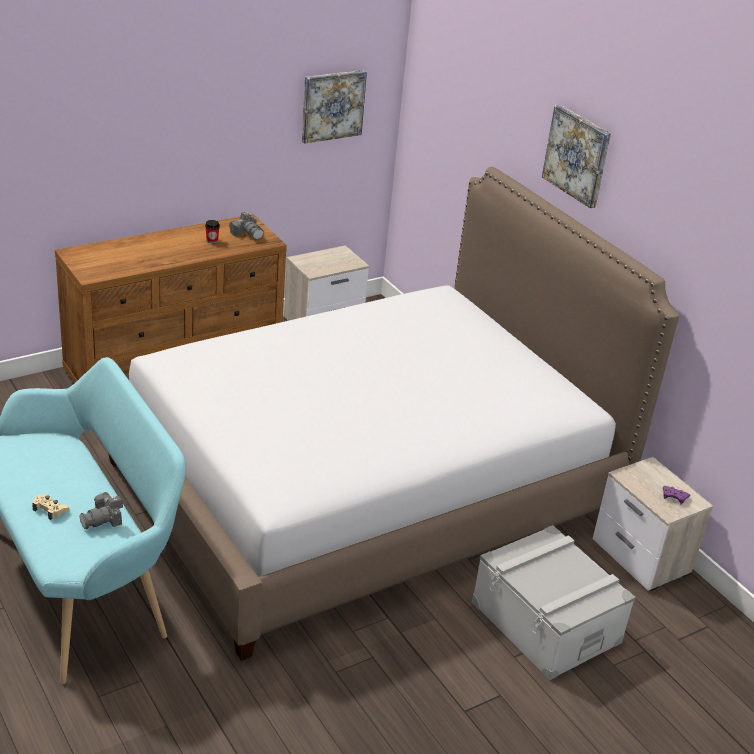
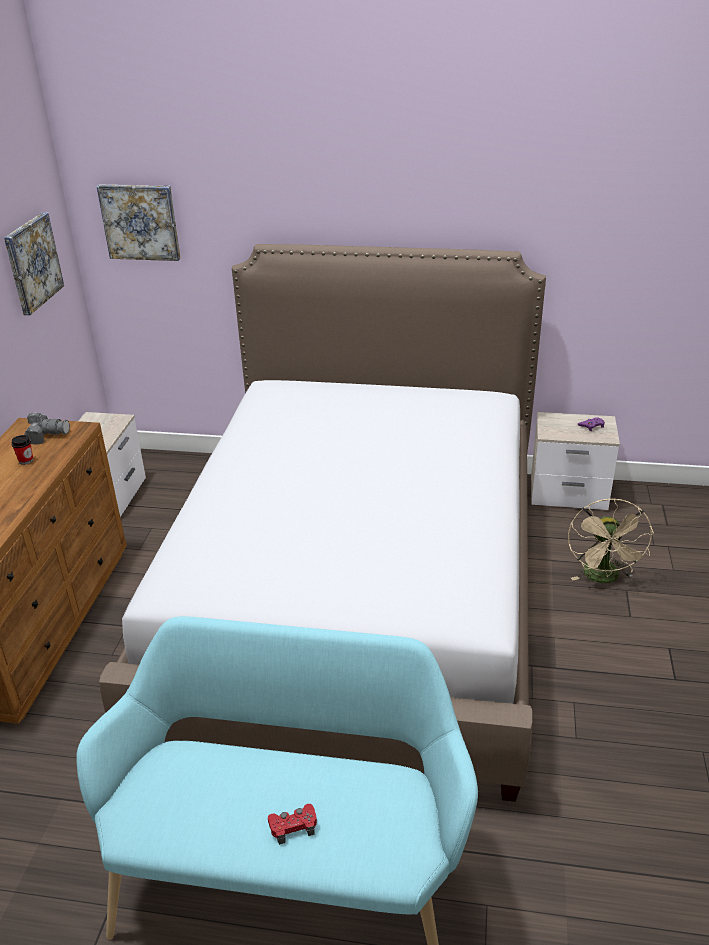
camera: 45 degrees left, 0 degrees up
beige game controller [32,494,69,520] -> red game controller [268,804,317,845]
camera [80,492,123,529] -> none
grey storage box [472,525,635,681] -> beige fan [568,498,654,583]
picture [542,105,611,208] -> picture moved to [96,184,181,261]

